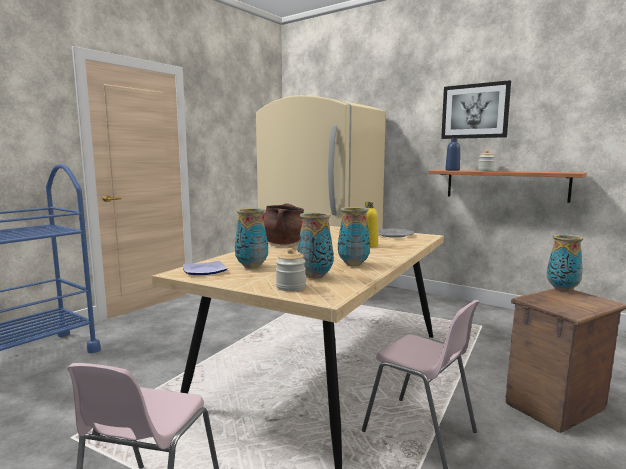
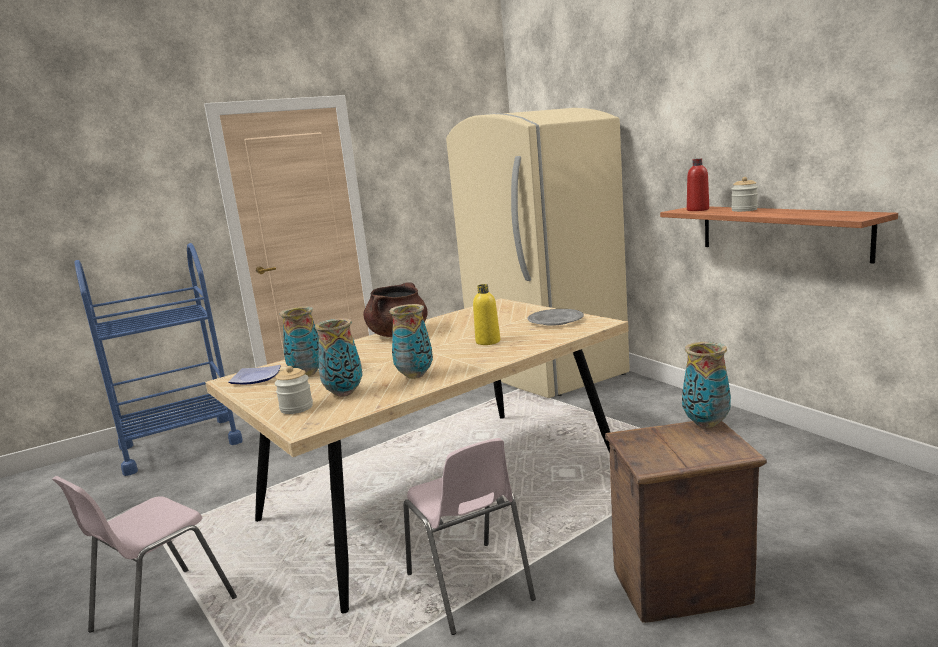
camera: 25 degrees right, 5 degrees up
picture [441,80,511,139] -> none
blue bottle [445,138,460,171] -> red bottle [687,158,709,211]

